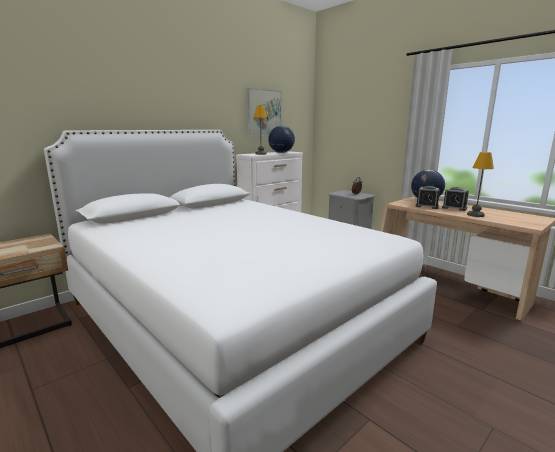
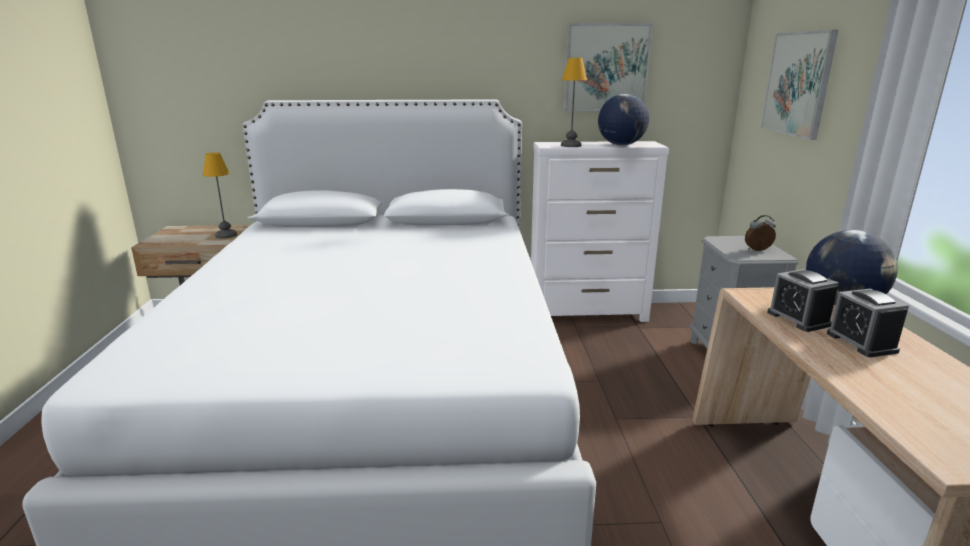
camera: 40 degrees right, 5 degrees up
table lamp [467,152,494,217] -> table lamp moved to [203,152,237,239]
none -> picture [761,30,838,140]

